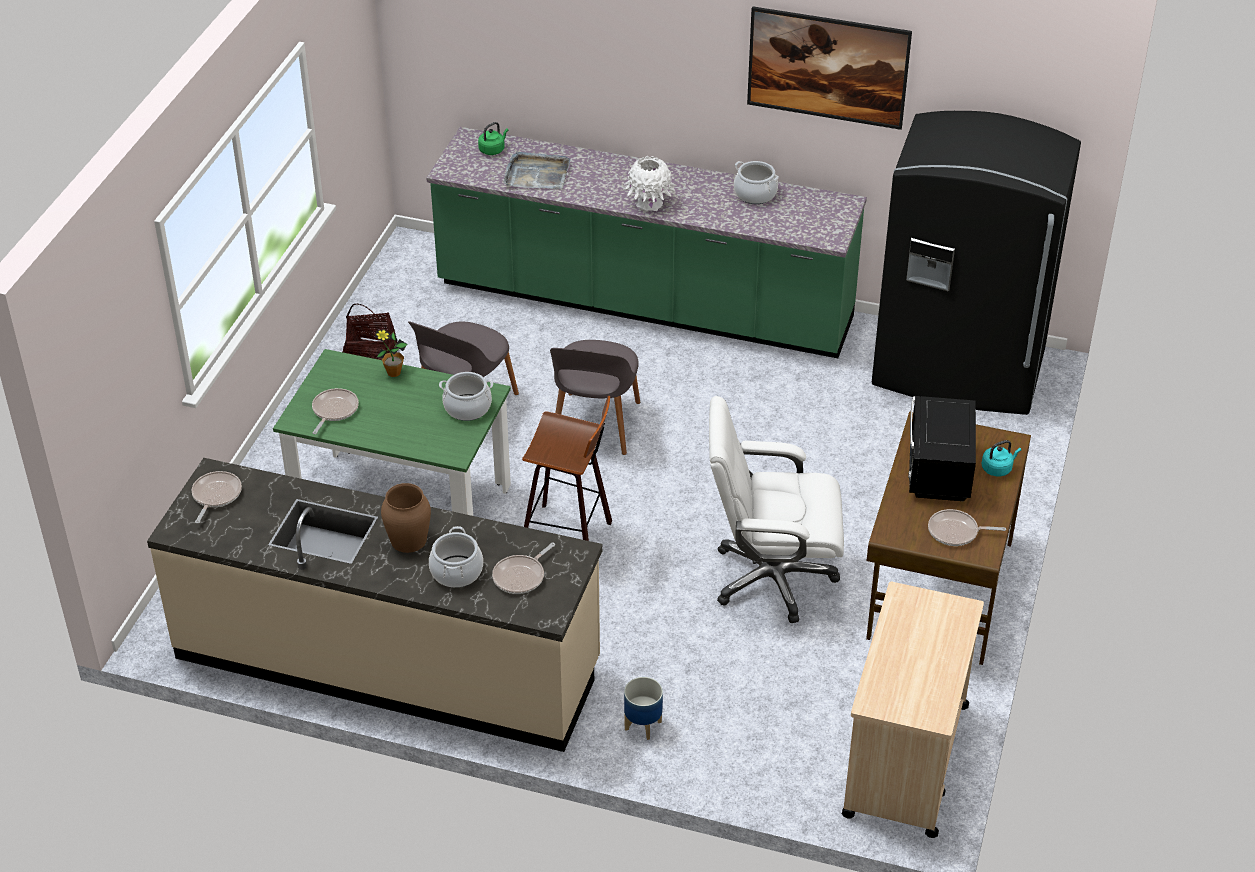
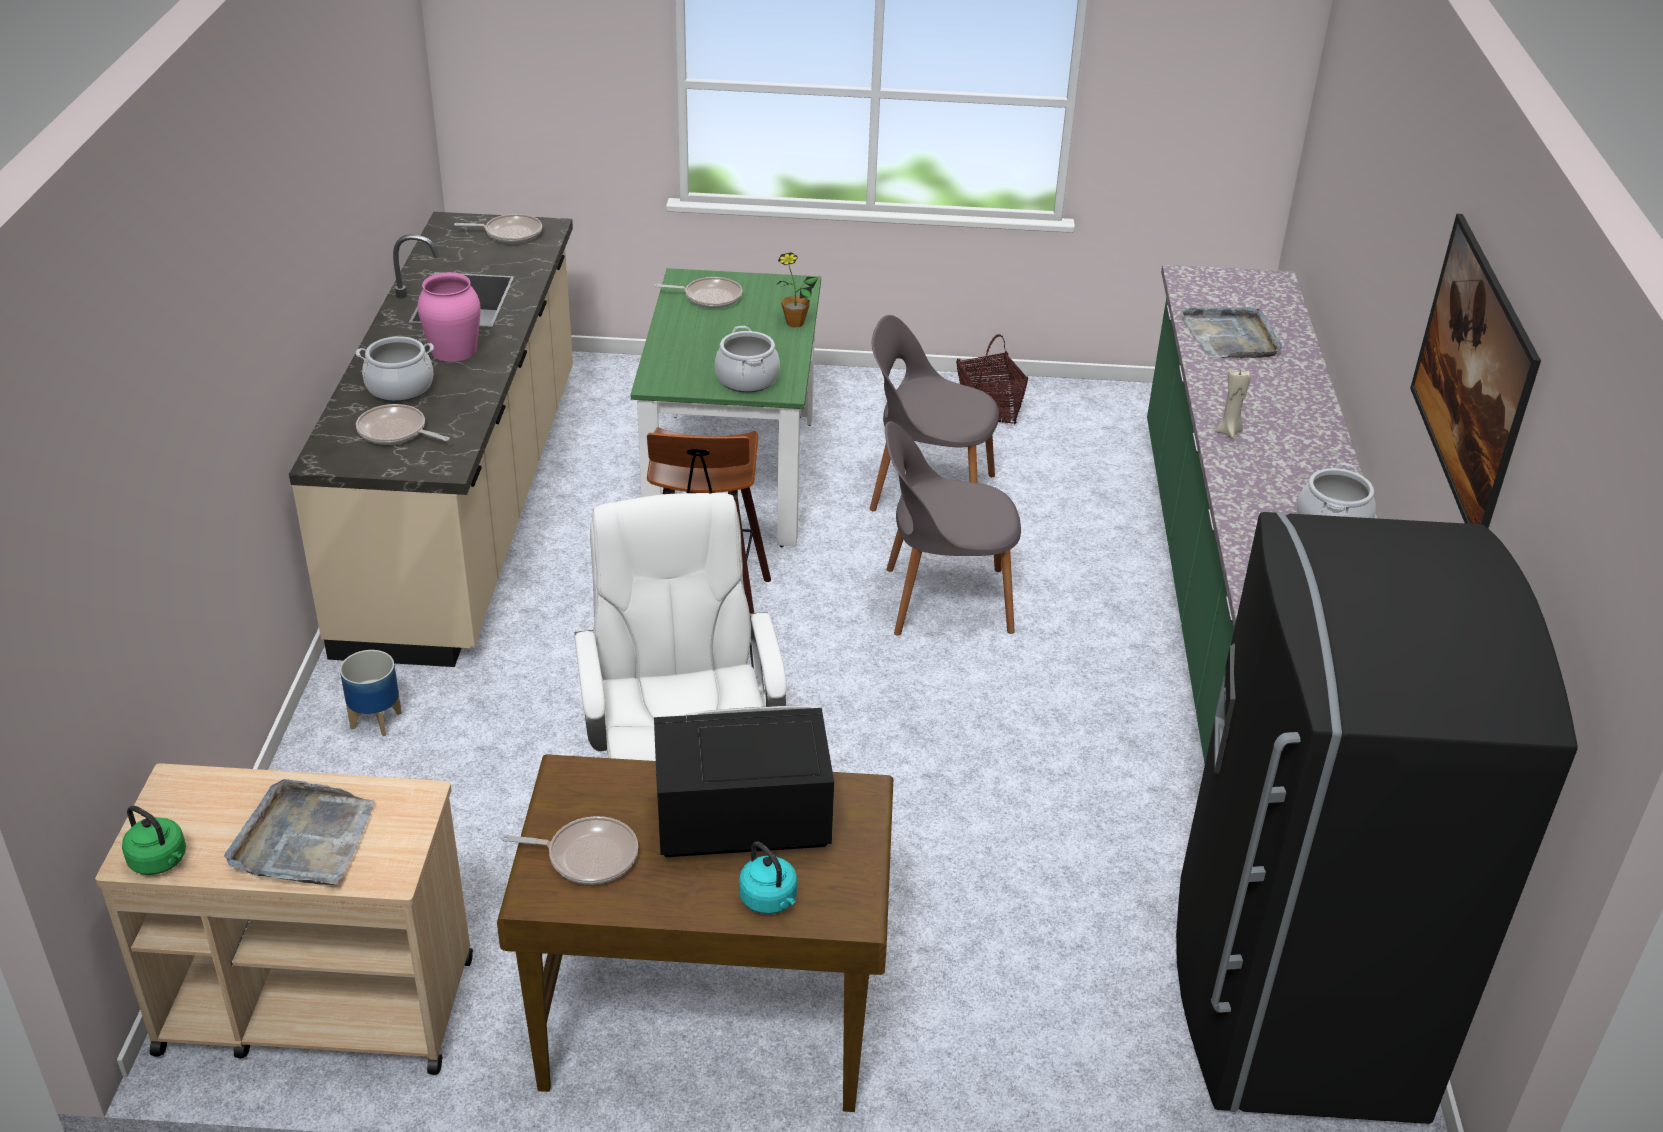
camera: 75 degrees right, 5 degrees down
brown vase [381,483,431,553] -> pink vase [417,272,481,362]
green kettle [478,122,508,155] -> green kettle moved to [122,805,186,875]
white vase [623,156,675,211] -> beige candle [1216,370,1250,439]
frying pan [928,509,1006,546] -> frying pan turned 105 degrees clockwise [502,816,638,884]
none -> grey tray [224,779,375,885]

